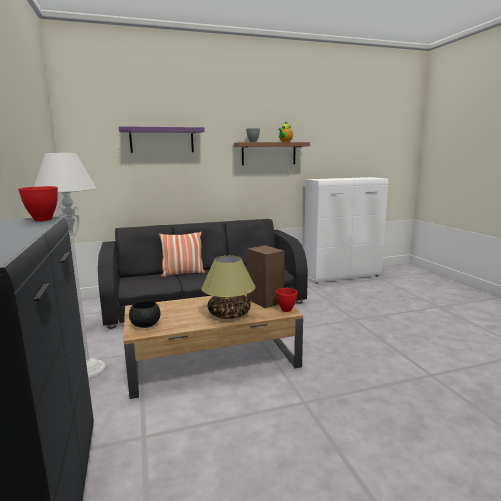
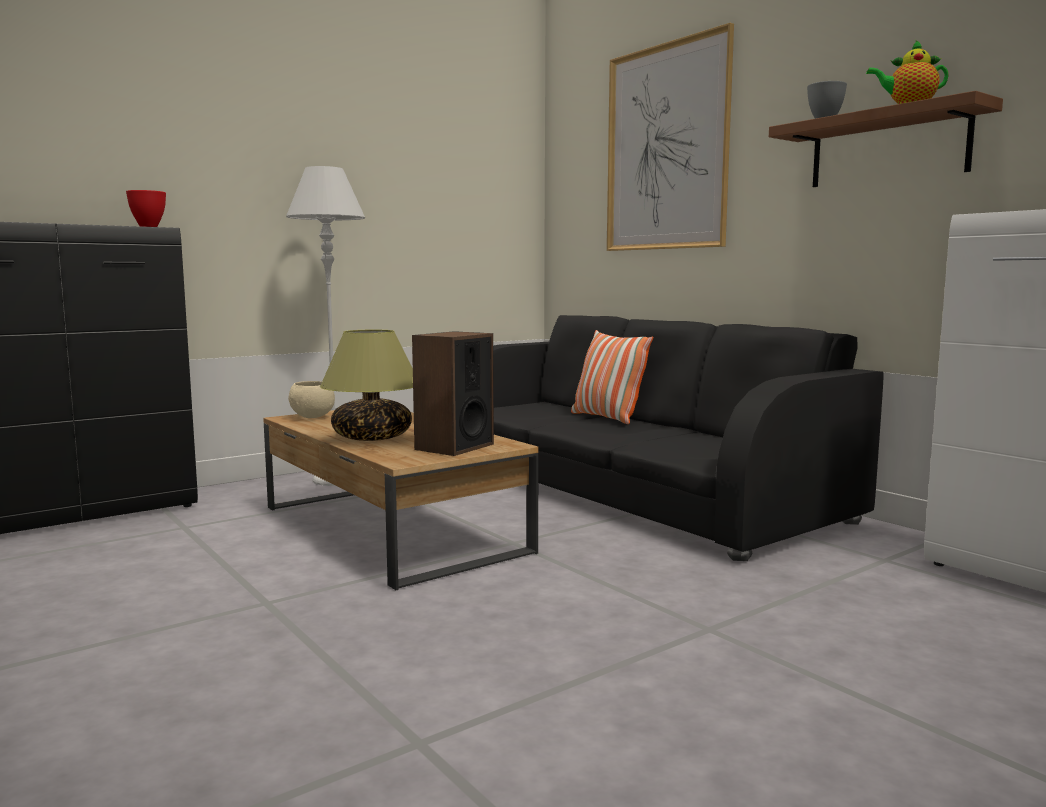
camera: 70 degrees right, 5 degrees down
purple shelf [119,126,205,153] -> picture [607,23,734,251]
black bowl [129,301,160,328] -> beige bowl [288,381,335,418]
red bowl [276,288,297,312] -> none

